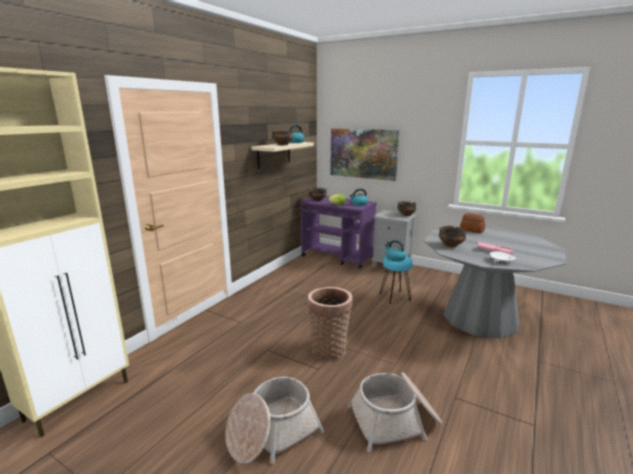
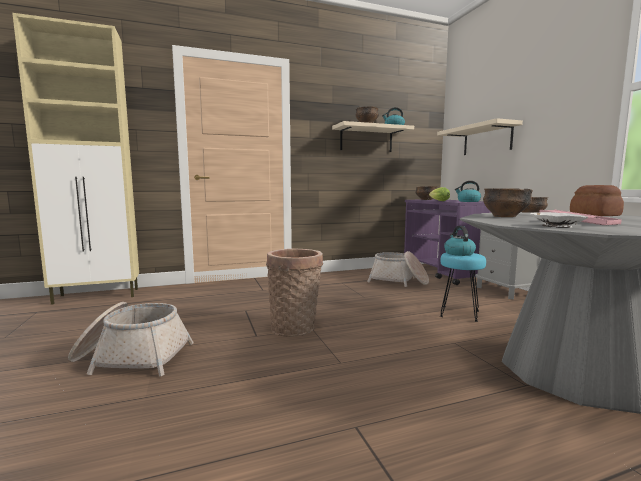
camera: 40 degrees right, 10 degrees down
picture [330,128,399,181] -> beige shelf [437,118,523,155]
basket [348,372,442,453] -> basket moved to [367,251,429,287]

